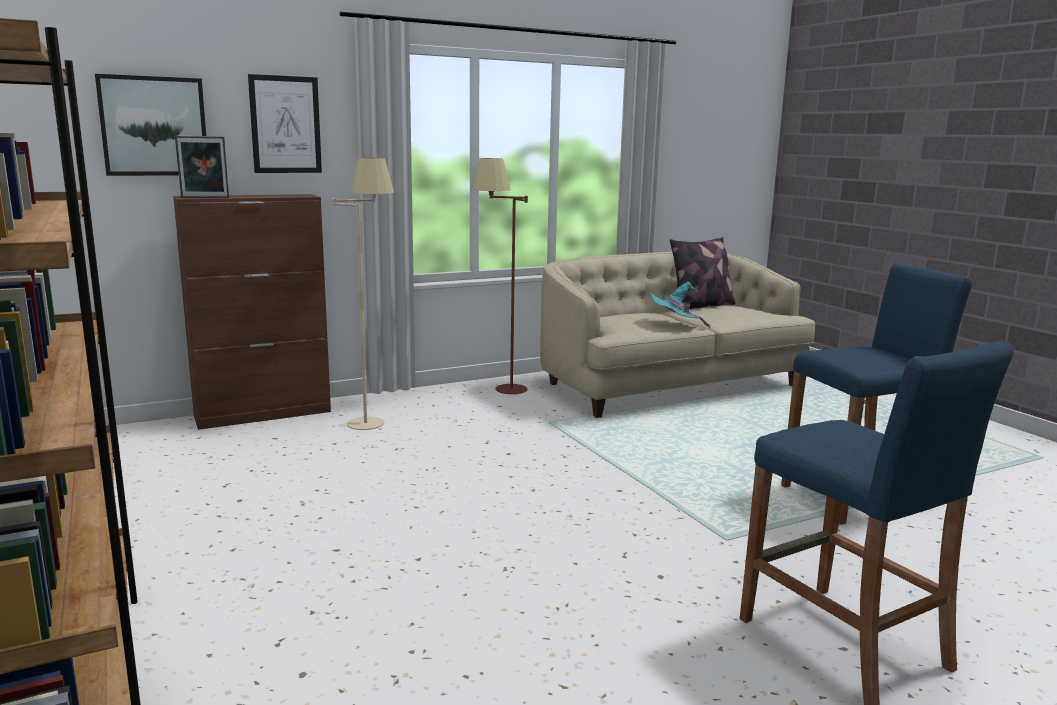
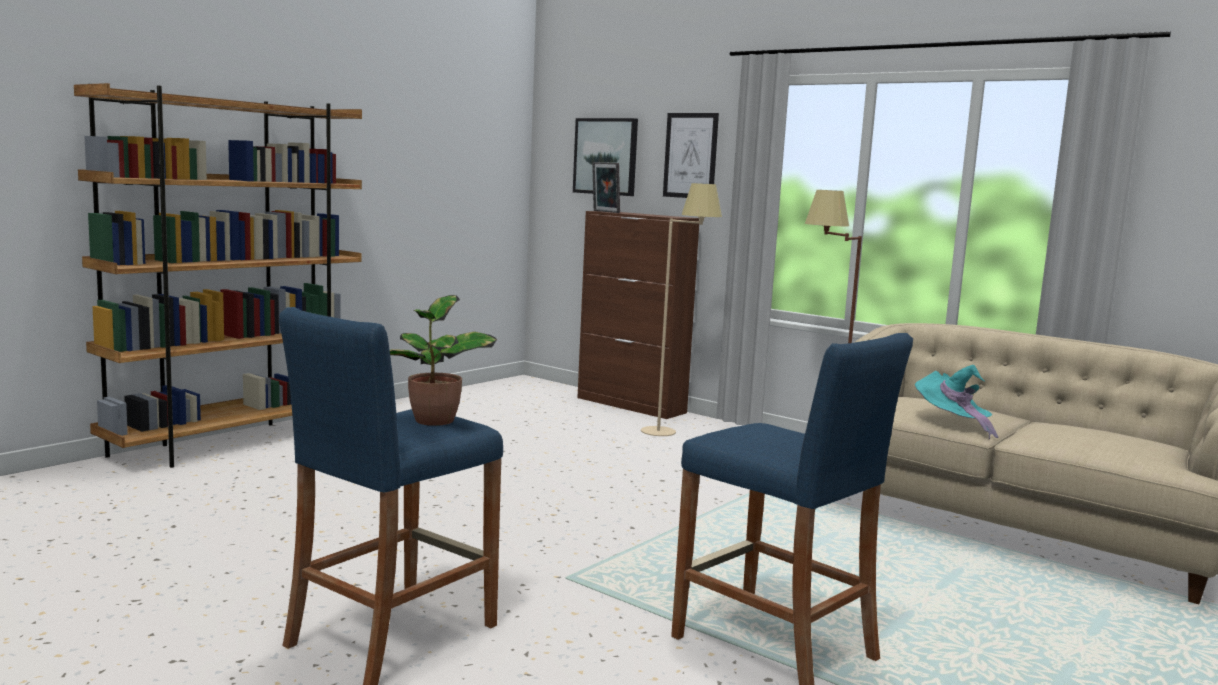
camera: 65 degrees right, 5 degrees down
pillow [670,237,735,309] -> none
none -> potted plant [390,295,497,426]

